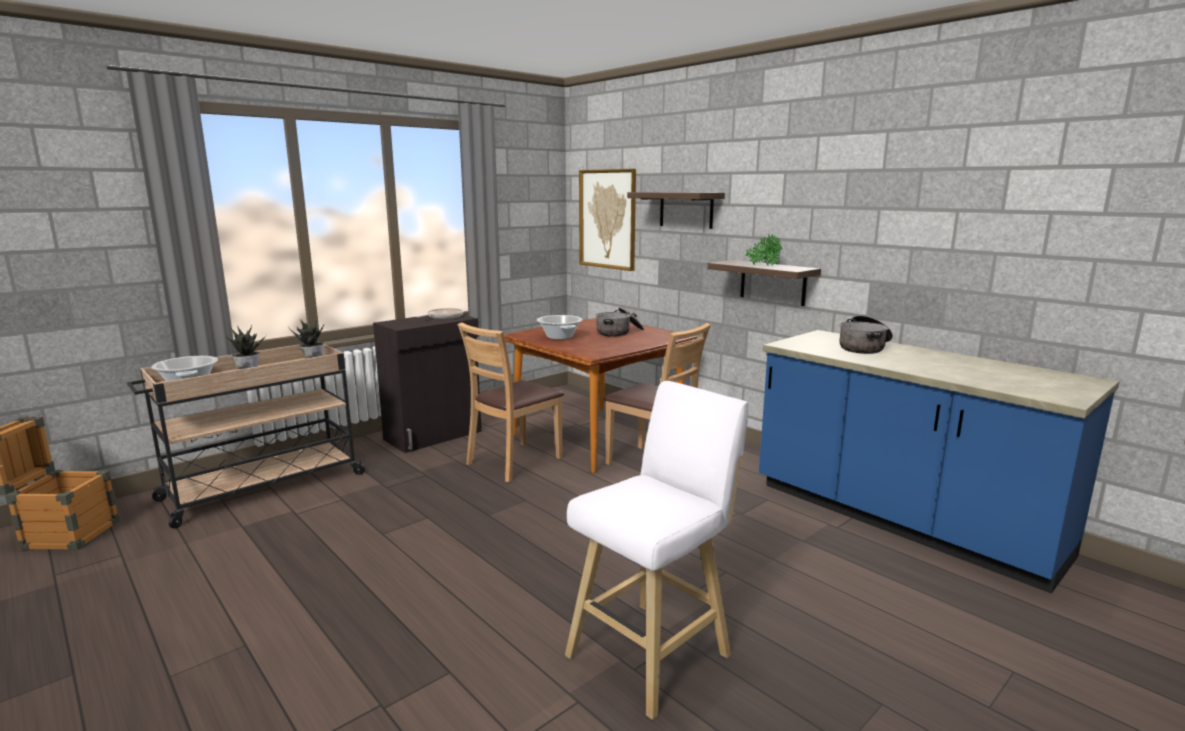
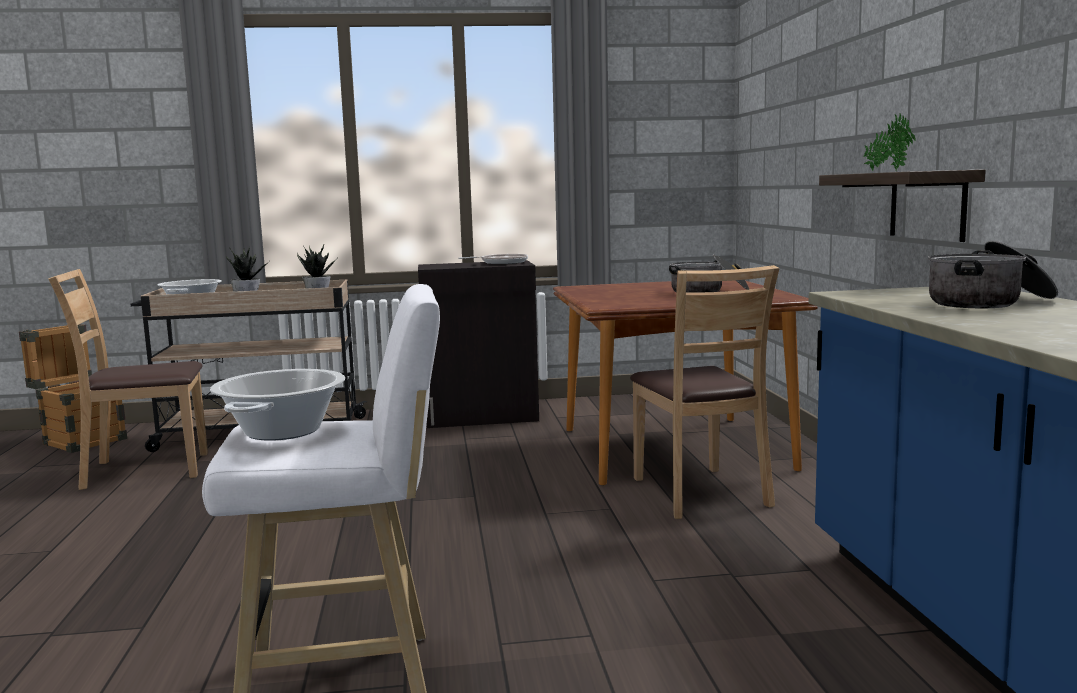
camera: 35 degrees right, 5 degrees down
brown chair [457,322,564,482] -> brown chair moved to [48,269,208,490]
cooking pot [537,315,583,340] -> cooking pot moved to [210,369,345,441]
picture [579,169,636,271] -> none
shelf [627,192,725,229] -> none

